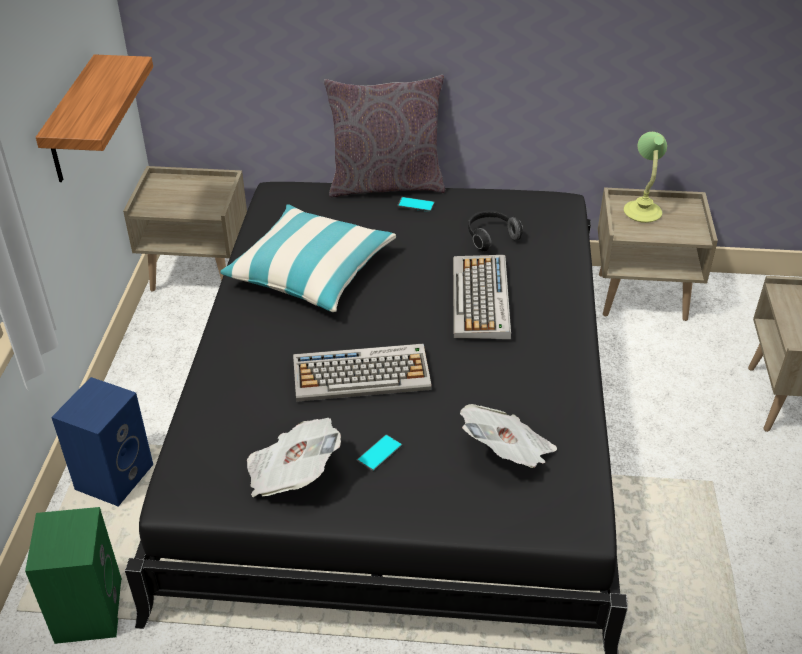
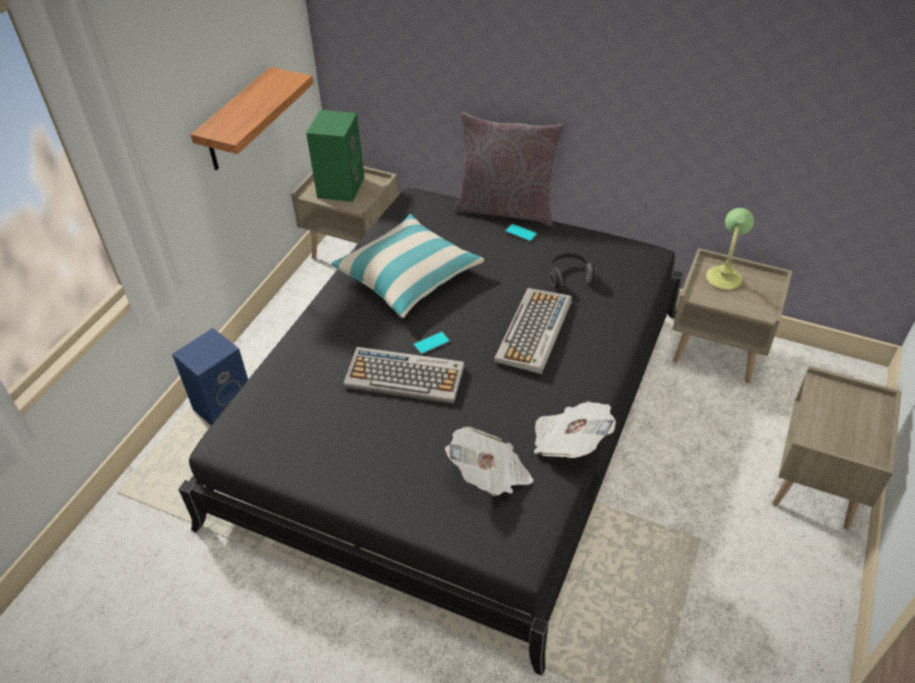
camera: 20 degrees right, 5 degrees up
green speaker [25,507,122,644] -> green speaker moved to [306,110,365,202]
newspaper [247,418,341,497] -> newspaper moved to [534,402,616,458]
phone [357,434,402,472] -> phone moved to [413,331,450,355]

